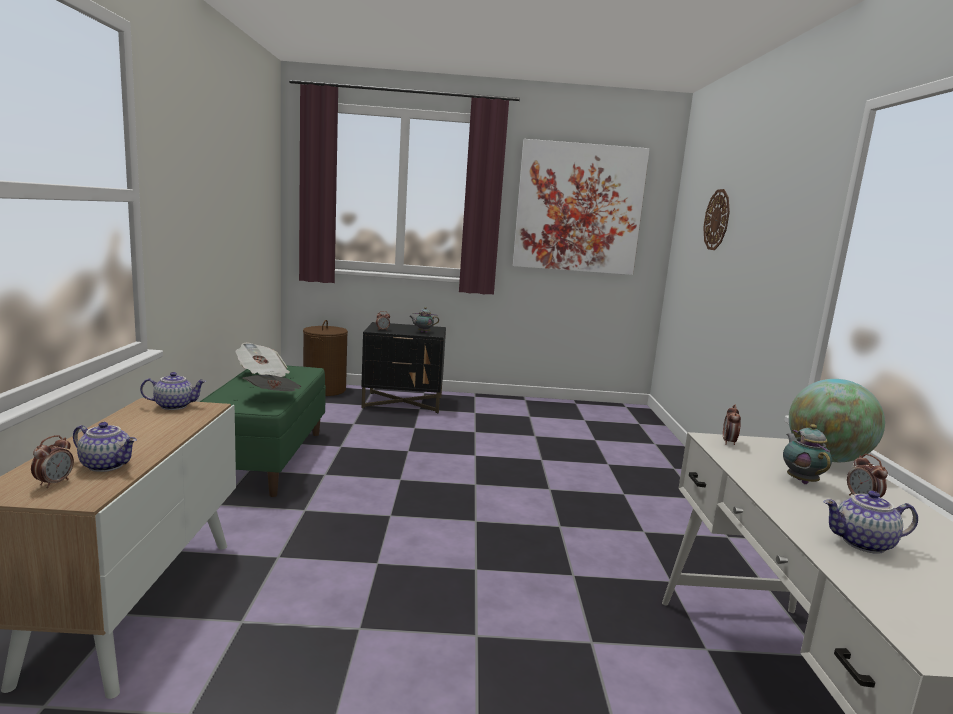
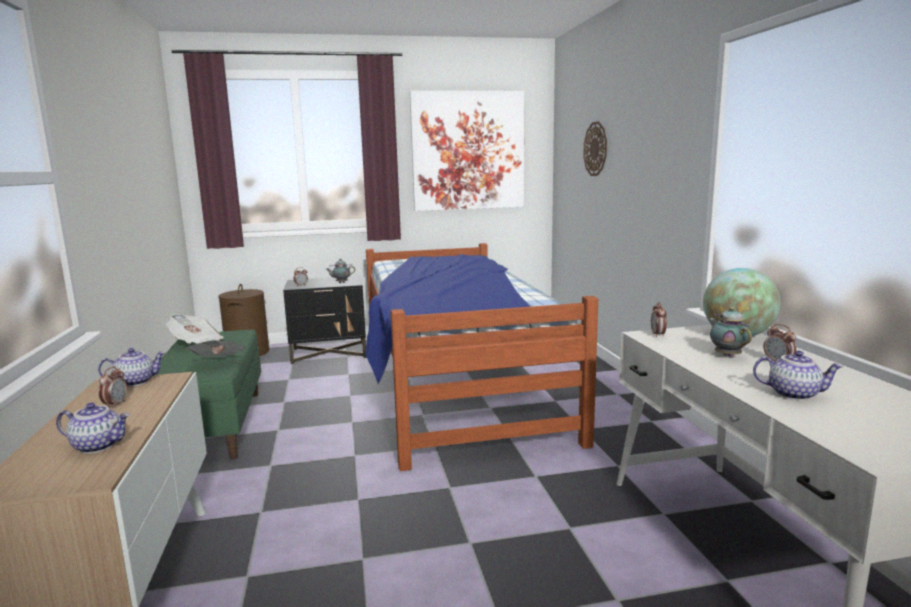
camera: 10 degrees left, 0 degrees up
alarm clock [31,435,74,488] -> alarm clock moved to [99,367,127,408]
teapot [823,491,918,554] -> teapot turned 150 degrees counterclockwise [753,351,843,400]
none -> bed [365,243,598,471]

